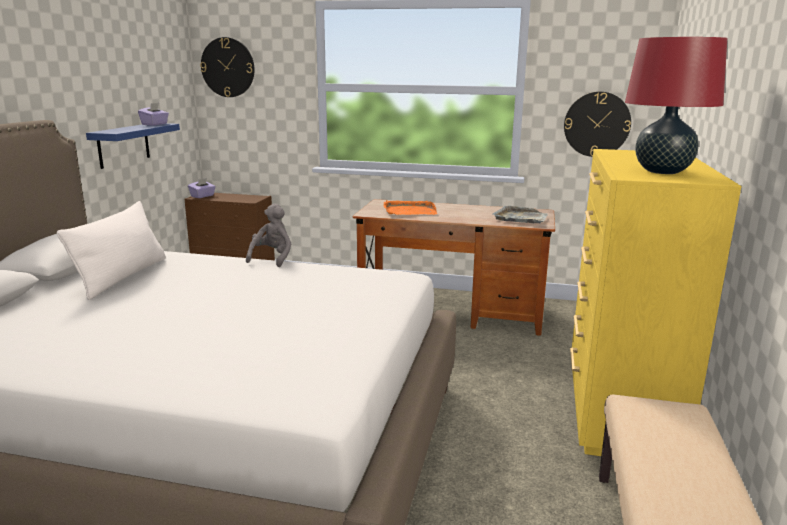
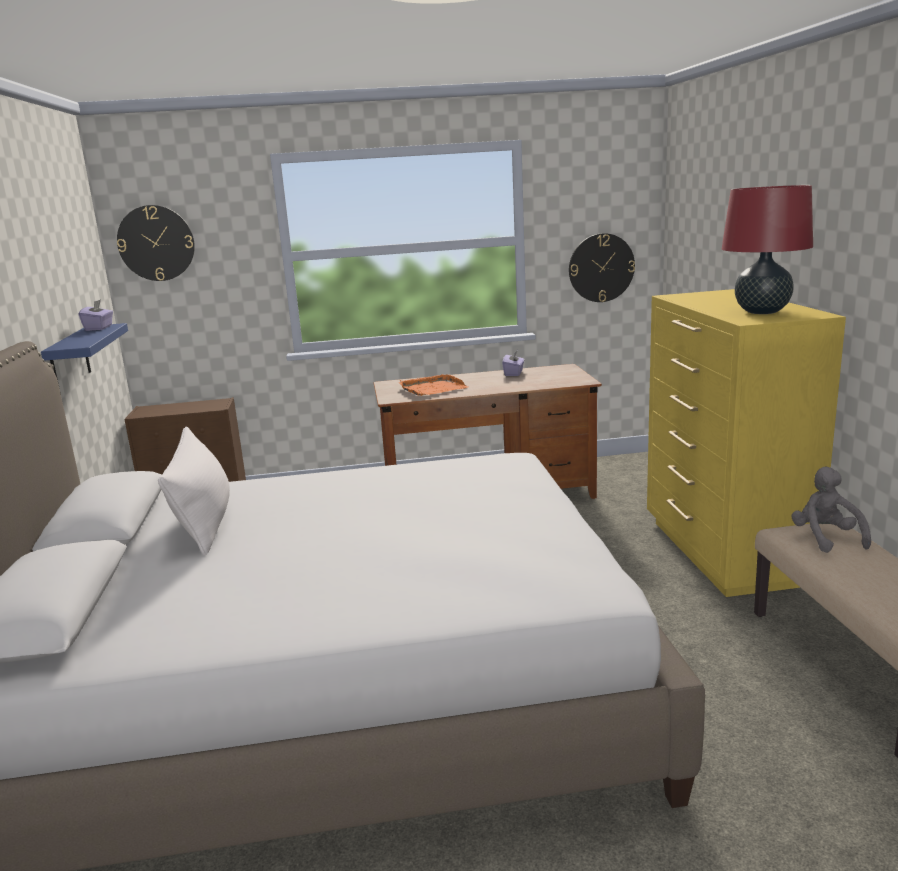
camera: 20 degrees left, 0 degrees up
purple tissue box [188,178,216,198] -> purple tissue box moved to [502,350,524,376]
grey plush toy [246,203,291,267] -> grey plush toy moved to [791,467,871,553]
grey tray [493,206,548,223] -> none

